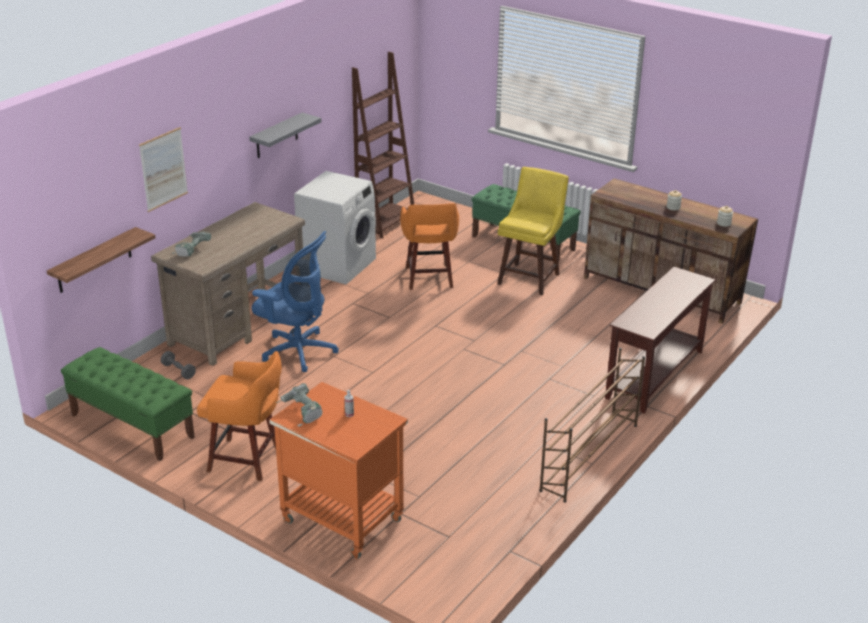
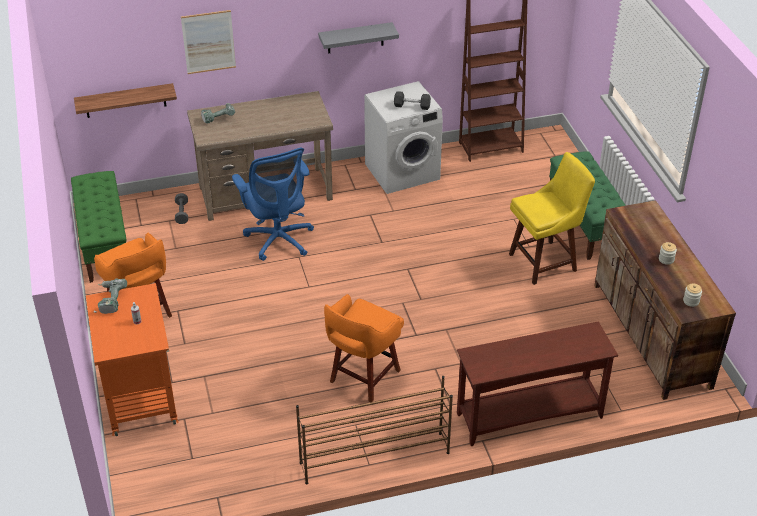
camera: 40 degrees right, 10 degrees up
orange stool [400,203,459,290] -> orange stool moved to [324,294,404,402]
none -> grey dumbbell [394,91,431,110]

